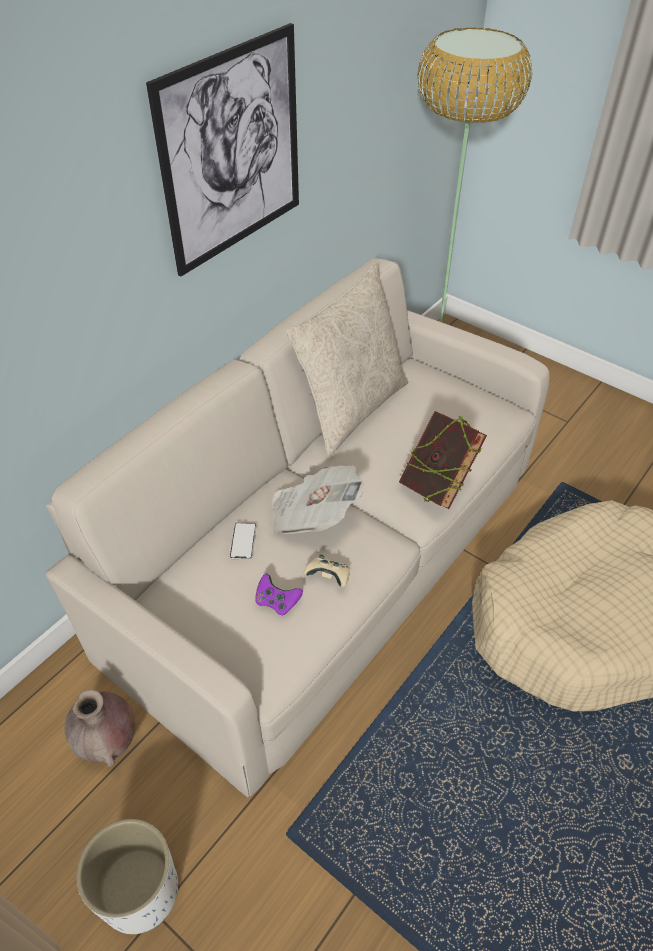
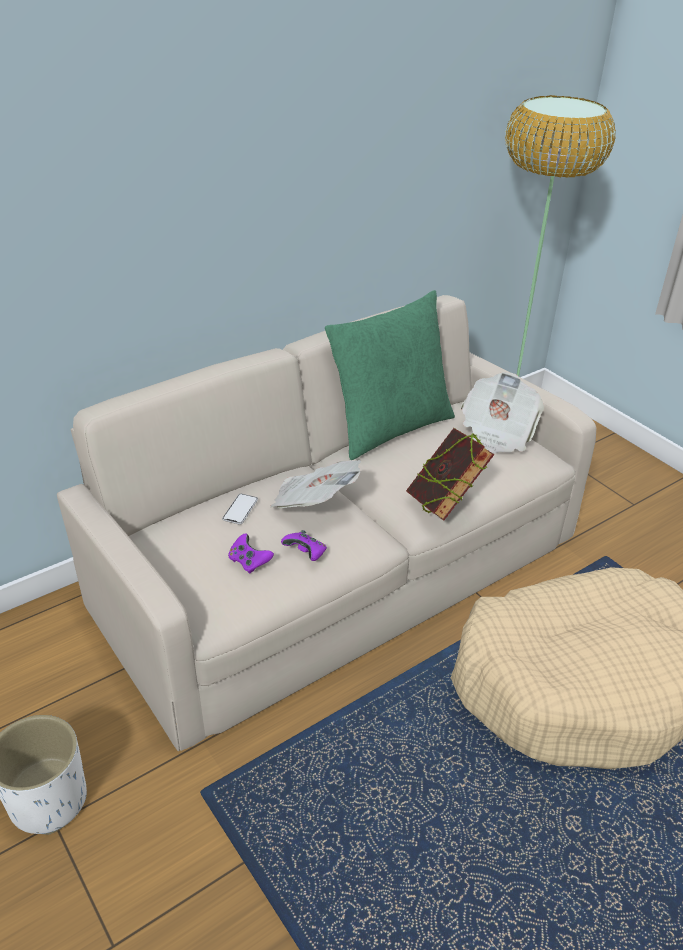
camera: 15 degrees right, 10 degrees down
brown vase [65,690,135,767] -> none
picture [146,23,299,277] -> none
beige pillow [286,262,408,456] -> green pillow [325,290,455,460]
beige game controller [304,555,350,587] -> purple game controller [281,530,327,561]
none -> newspaper [461,372,544,454]

